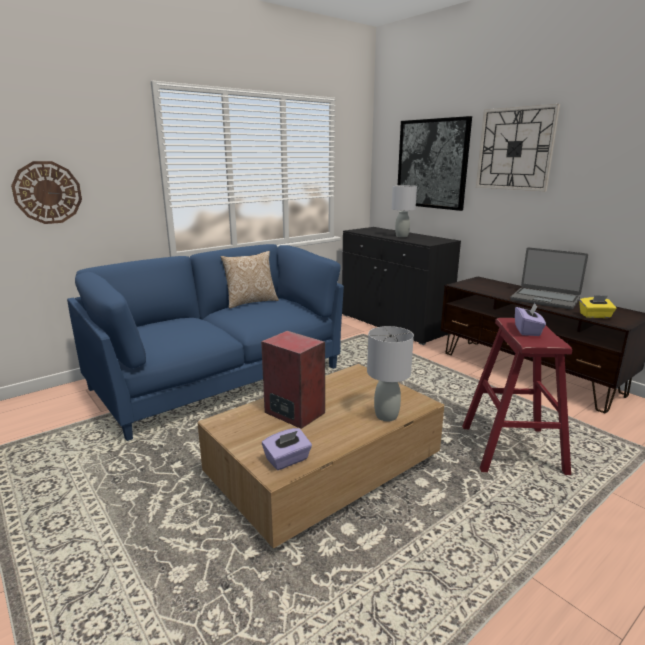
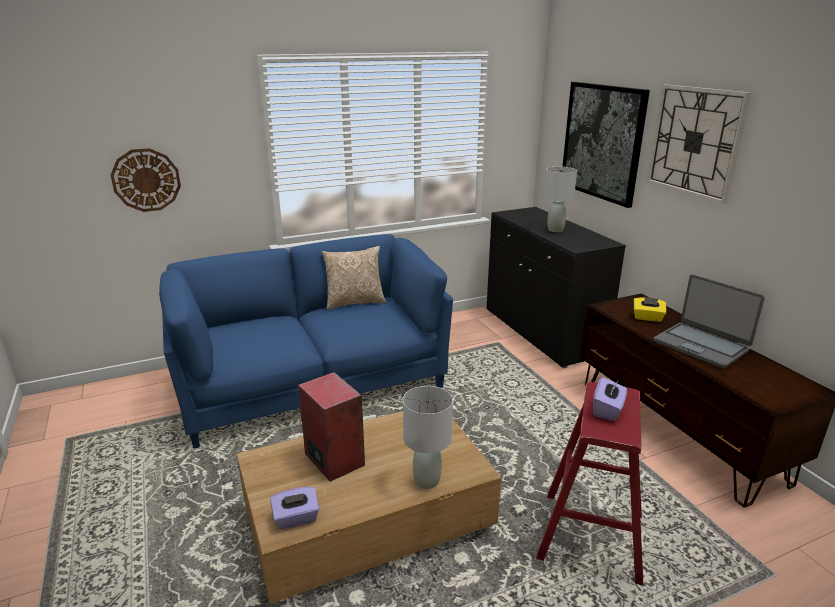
camera: 15 degrees right, 5 degrees up
yellow tissue box [579,295,616,318] -> yellow tissue box moved to [634,297,666,322]

